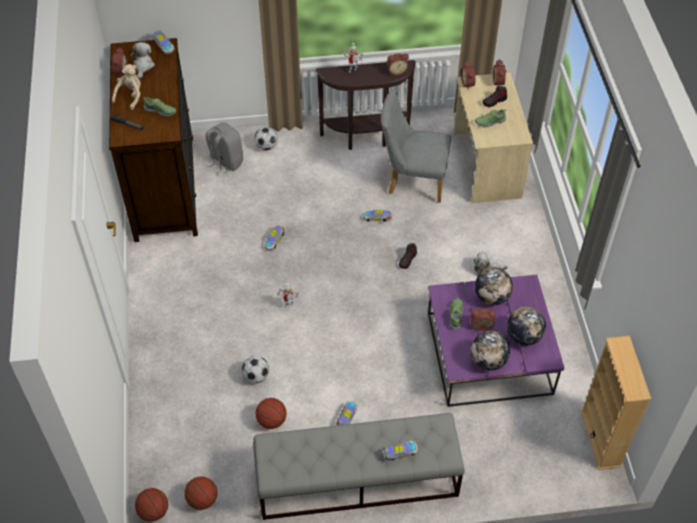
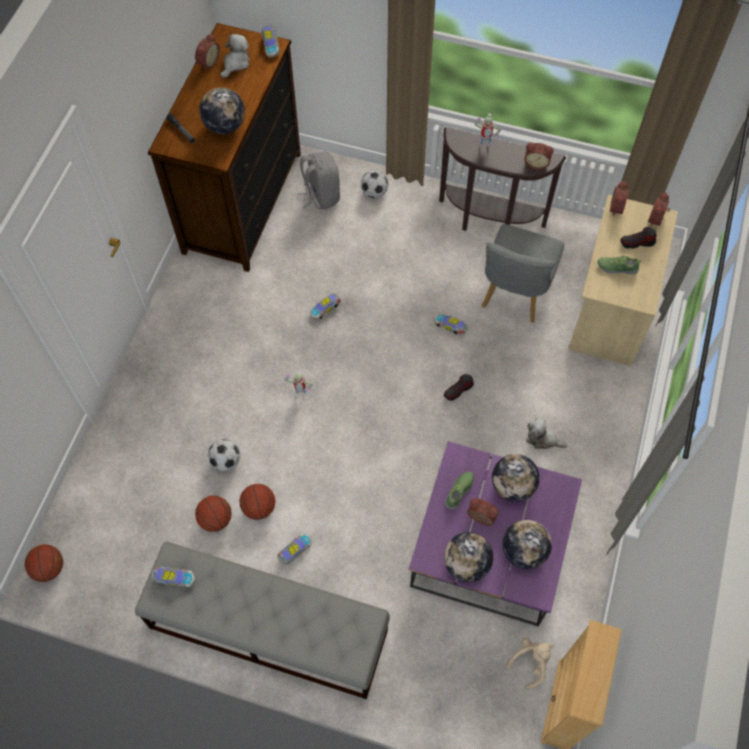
camera: 25 degrees right, 10 degrees up
beige plush toy [112,64,141,110] -> beige plush toy moved to [506,638,554,689]
shoe [143,97,176,117] -> globe [199,87,245,134]
basketball [185,476,217,510] -> basketball moved to [239,484,275,520]
grey chair [381,89,451,203] -> grey chair turned 105 degrees counterclockwise [482,224,564,323]
toy car [382,440,418,460] -> toy car moved to [152,566,195,587]

